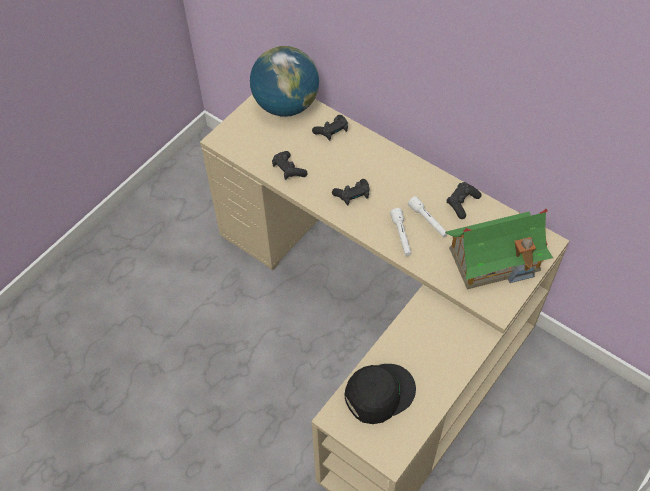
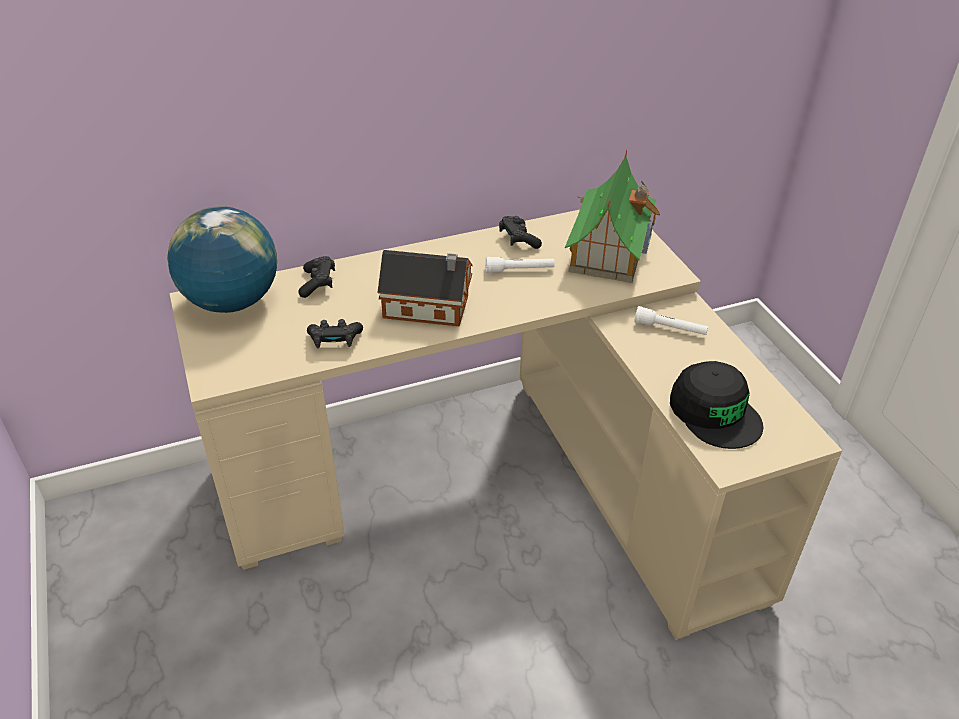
camera: 60 degrees left, 15 degrees down
black game controller [332,179,370,205] -> toy house [377,250,473,327]
black cap [345,364,416,424] -> black cap turned 150 degrees clockwise [670,361,763,449]
white flashlight [390,208,411,256] -> white flashlight moved to [634,306,708,335]

